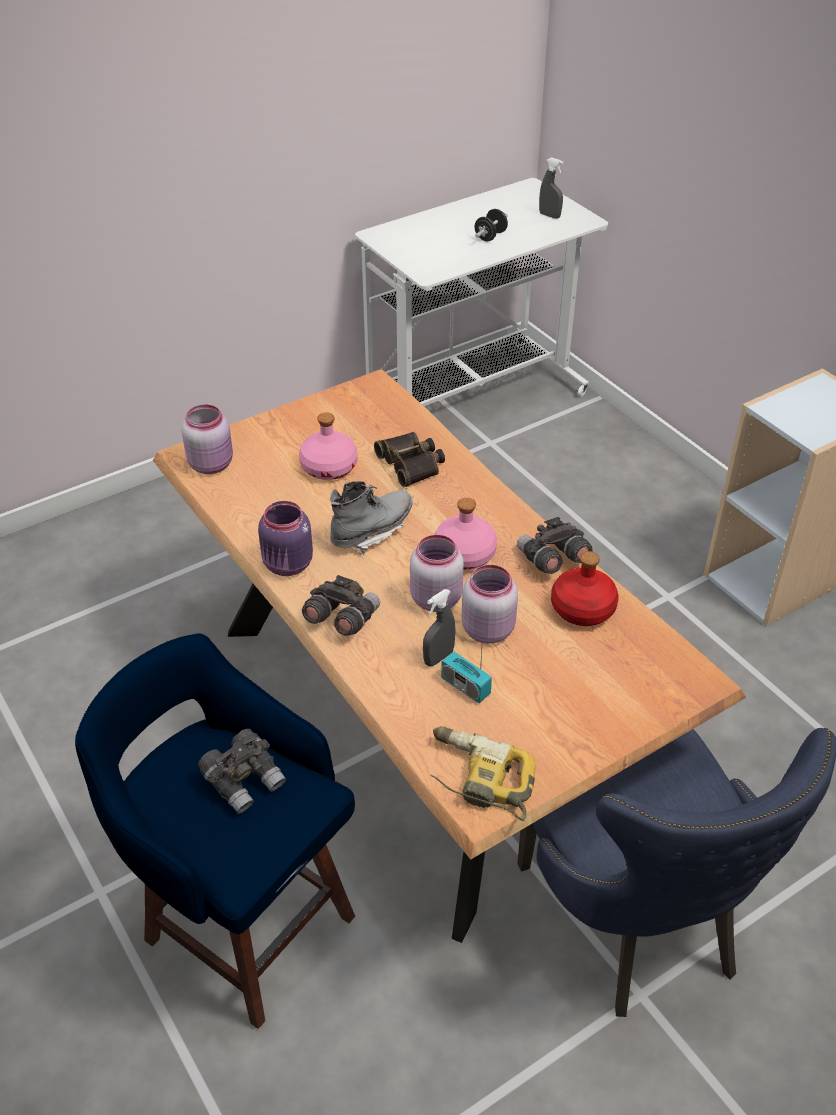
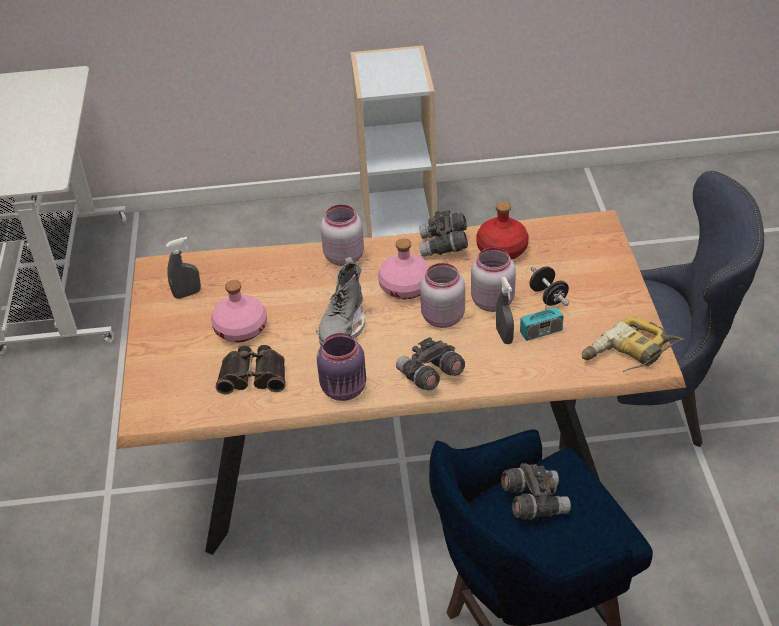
camera: 60 degrees left, 0 degrees up
pink jar [181,404,233,474] -> pink jar moved to [320,204,364,266]
grey boot [330,481,412,555] -> grey boot turned 150 degrees counterclockwise [316,257,365,345]
binoculars [374,432,445,487] -> binoculars moved to [216,345,286,394]
black dumbbell [475,209,508,241] -> black dumbbell moved to [529,266,569,306]
grey spray bottle [539,157,563,219] -> grey spray bottle moved to [166,237,201,299]

